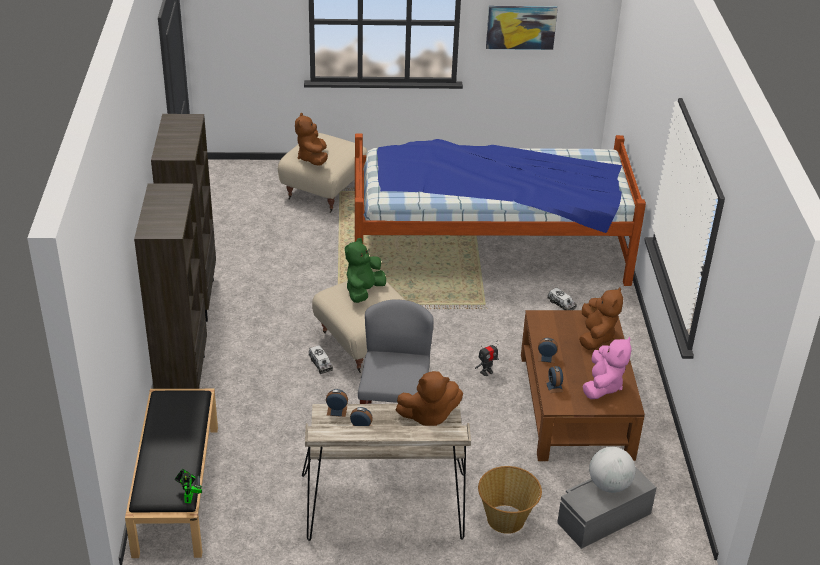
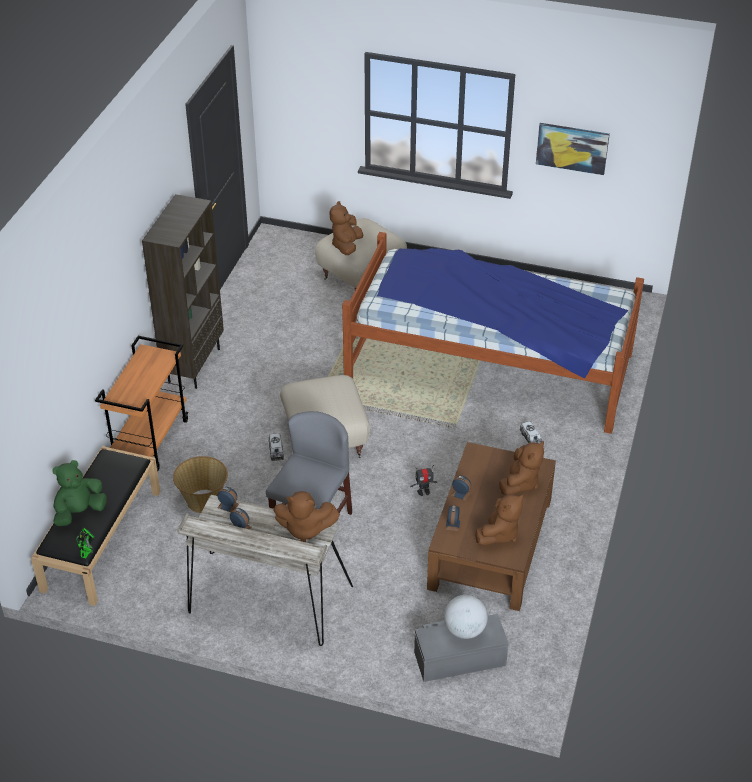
camera: 20 degrees right, 5 degrees up
brown bookcase [134,183,207,389] -> orange cart [95,336,189,472]
green plush toy [345,238,386,303] -> green plush toy moved to [52,460,107,526]
basket [478,466,542,534] -> basket moved to [173,456,228,513]
pink plush toy [583,337,632,399] -> brown plush toy [475,494,524,546]

